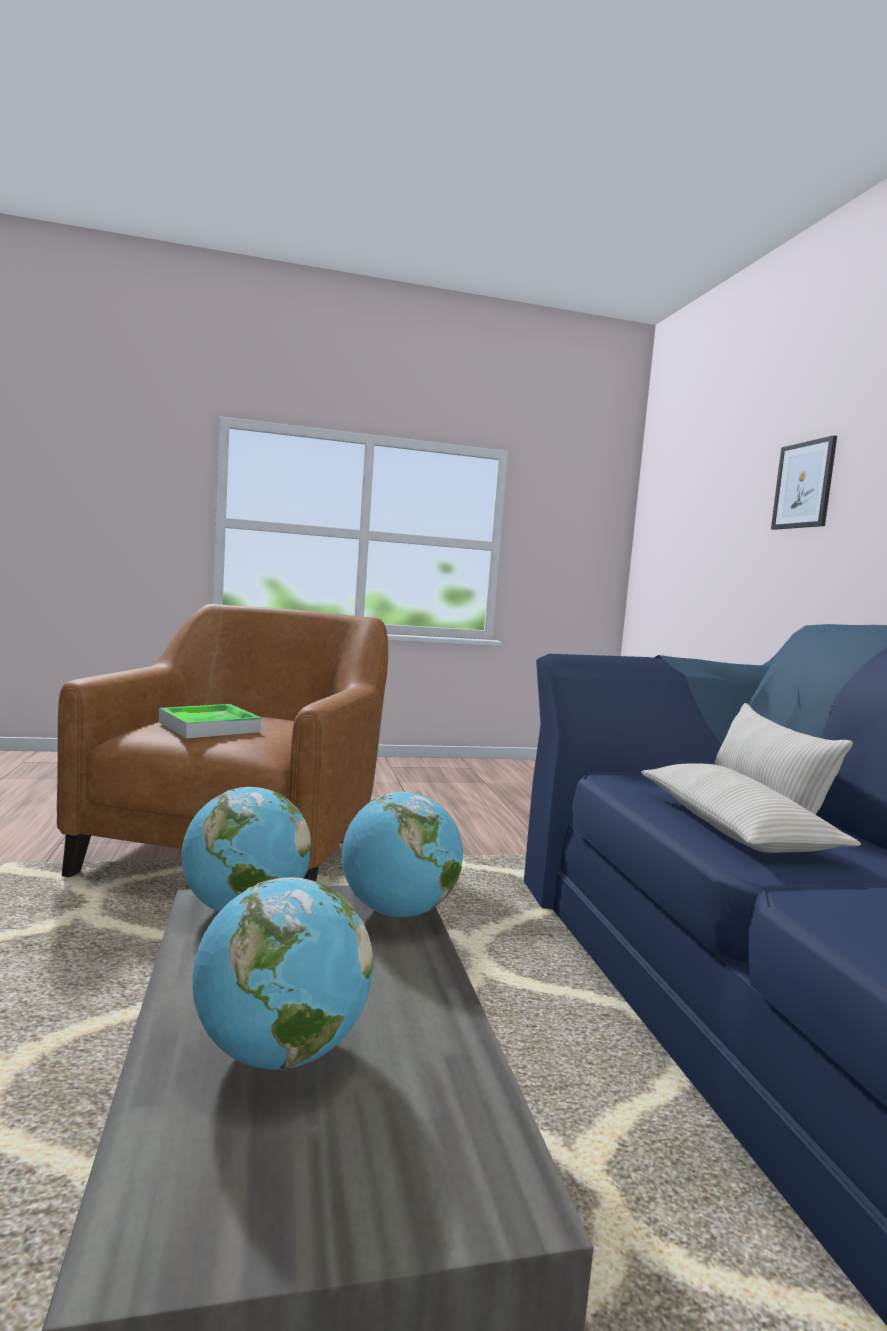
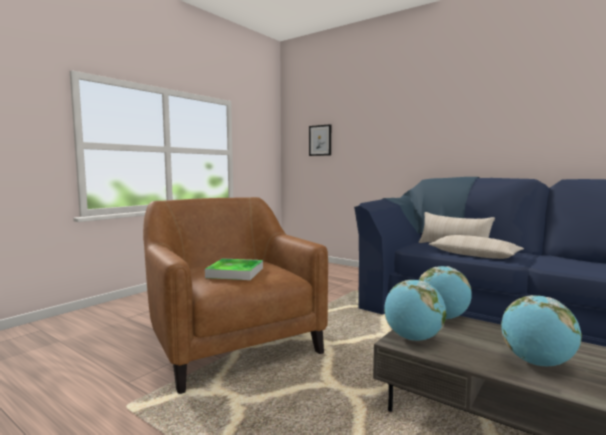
camera: 40 degrees left, 0 degrees up
picture [771,435,837,530] -> picture moved to [309,124,331,156]

